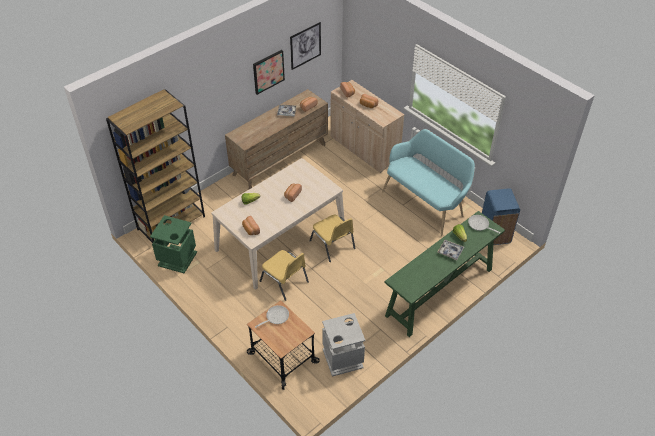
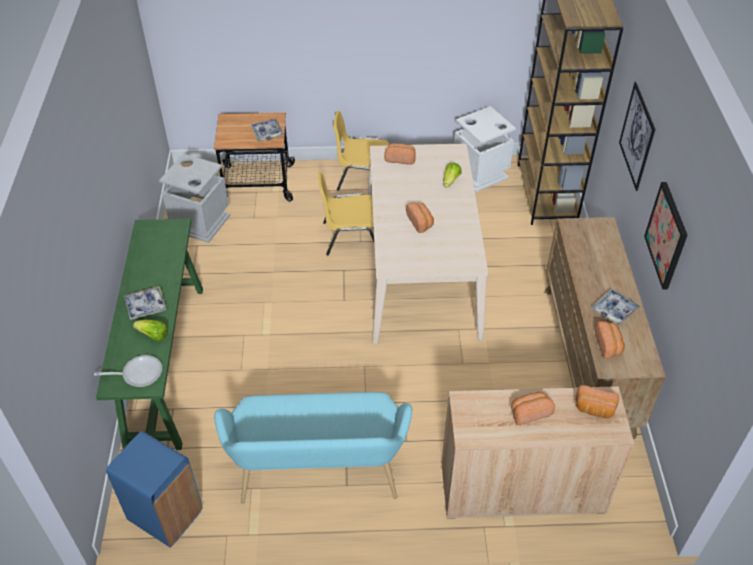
camera: 130 degrees right, 0 degrees up
green trash can [150,215,197,273] -> white trash can [454,106,516,192]
frying pan [255,305,289,328] -> tray [250,119,284,141]
picture [290,22,321,70] -> picture moved to [619,82,656,191]
yellow chair [309,214,355,262] -> yellow chair moved to [333,111,390,191]

